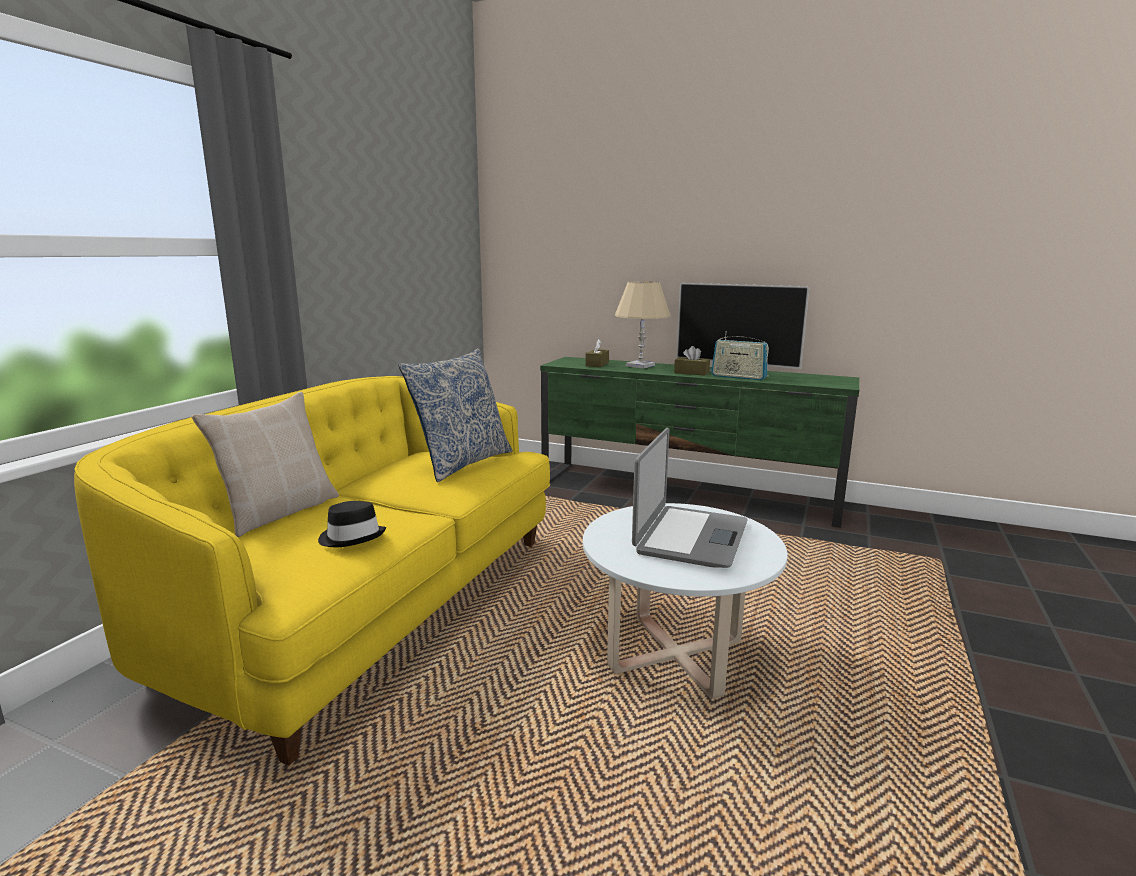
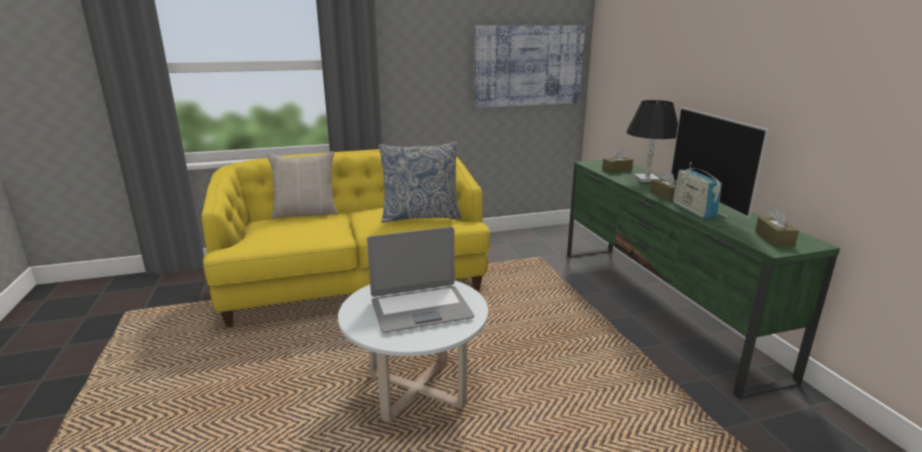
camera: 50 degrees right, 5 degrees up
black hat [318,501,386,547] -> none
beige table lamp [615,281,671,369] -> black table lamp [627,100,678,182]
none -> picture [474,25,585,108]
none -> brown tissue box [755,208,799,247]

